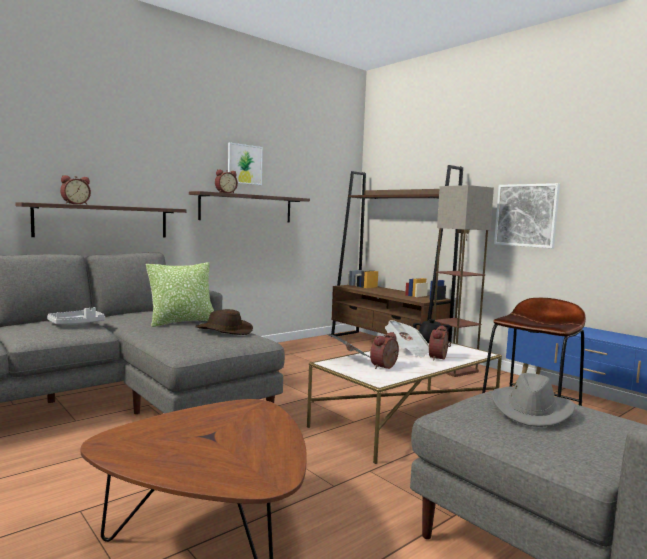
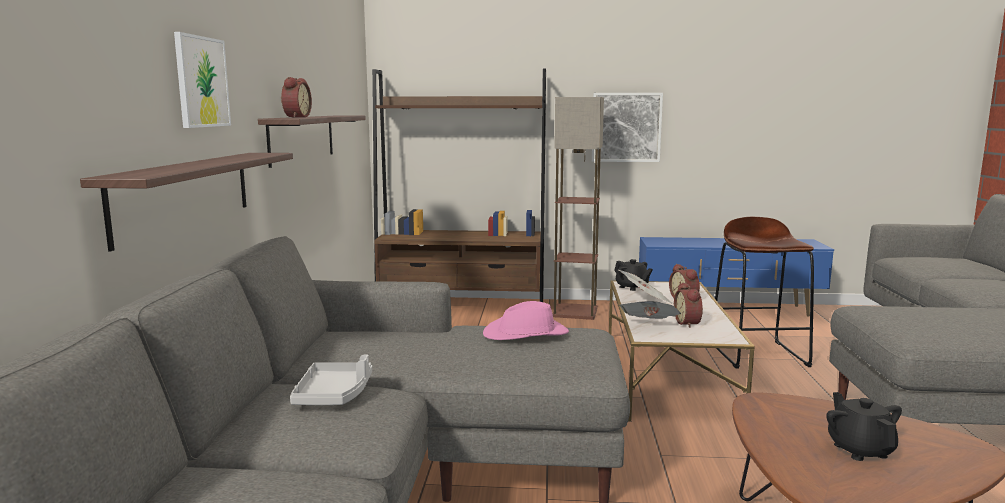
camera: 45 degrees left, 5 degrees up
alarm clock [60,175,91,204] -> none
pillow [146,262,214,327] -> none
brown hat [195,309,253,335] -> pink hat [483,301,569,340]
picture [228,142,263,185] -> picture moved to [174,32,231,128]
grey hat [492,373,575,427] -> none
none -> black teapot [826,392,902,461]

